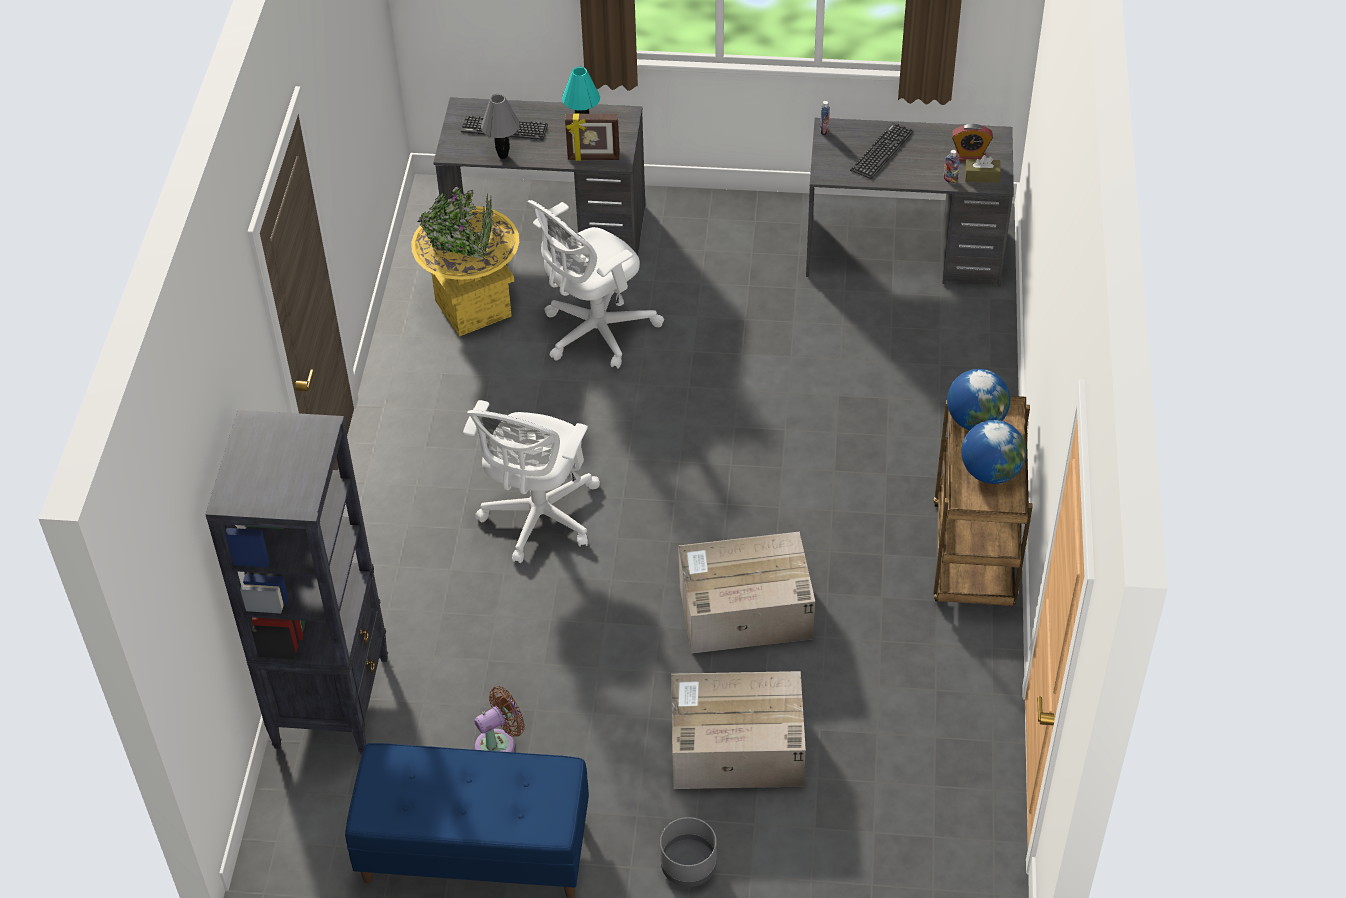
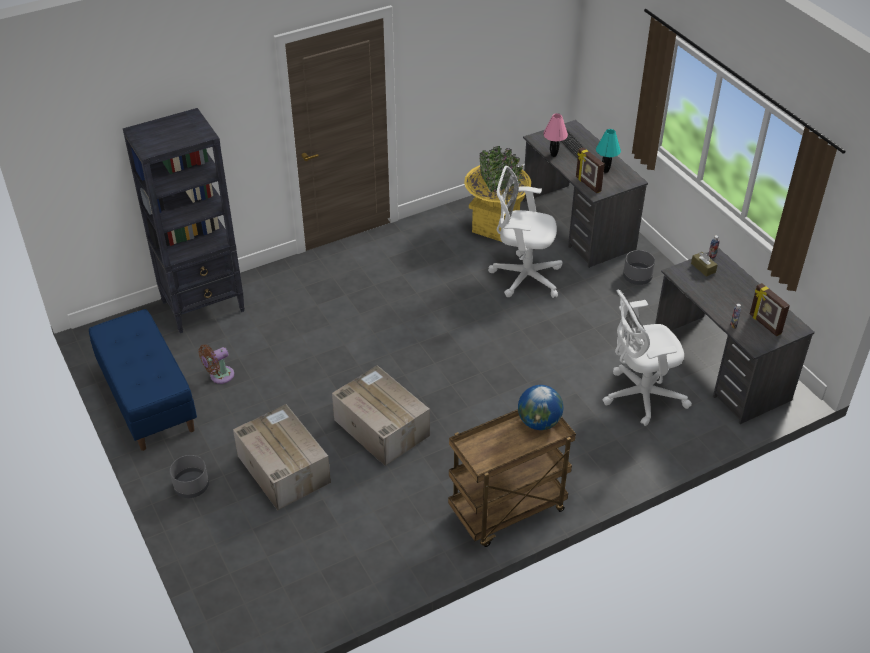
camera: 55 degrees right, 5 degrees down
white office chair [463,400,600,563] -> white office chair moved to [603,290,692,426]
brown fan [474,686,525,752] -> brown fan turned 120 degrees clockwise [198,344,234,384]
grey table lamp [481,94,520,159] -> pink table lamp [543,113,568,157]
keyboard [850,122,913,179] -> none
alarm clock [952,124,993,161] -> picture frame [750,283,790,336]
globe [962,420,1026,484] -> none
brown tissue box [965,155,1001,183] -> brown tissue box moved to [691,252,717,277]
none -> grey planter [623,250,655,285]

